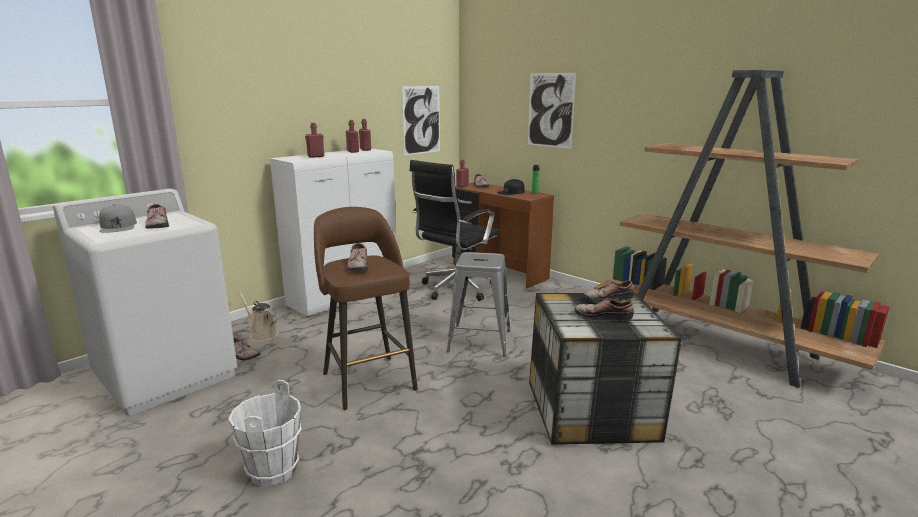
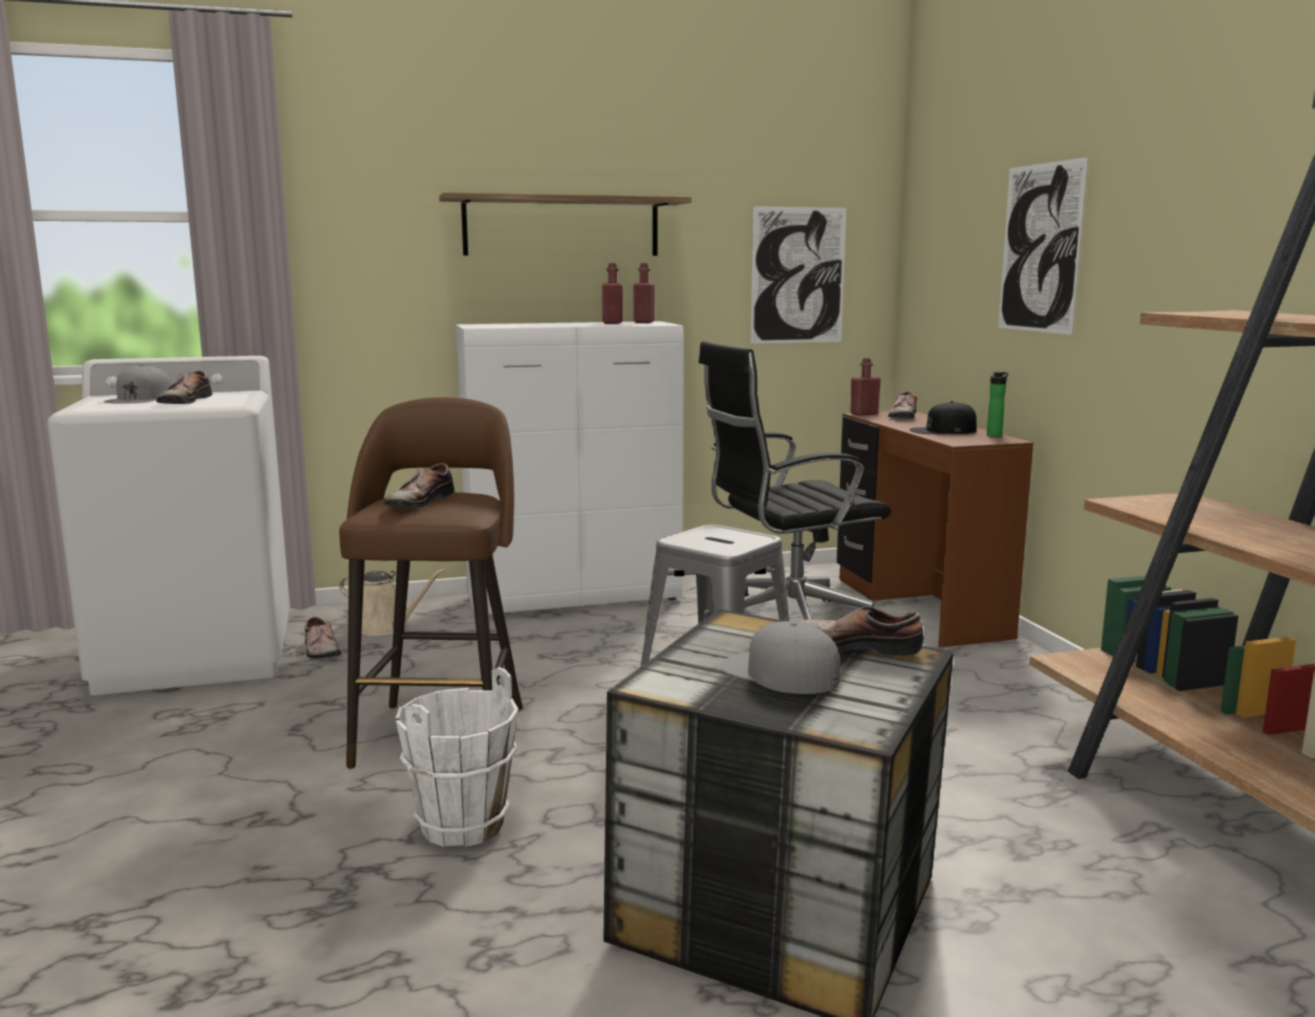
camera: 30 degrees right, 5 degrees down
white bucket [229,380,302,487] -> white bucket moved to [395,667,518,847]
beige watering can [238,291,279,341] -> beige watering can turned 120 degrees clockwise [339,568,446,636]
red bottle [305,123,324,158] -> none
shoe [574,298,634,321] -> grey cap [720,621,840,694]
none -> shelf [439,192,692,256]

